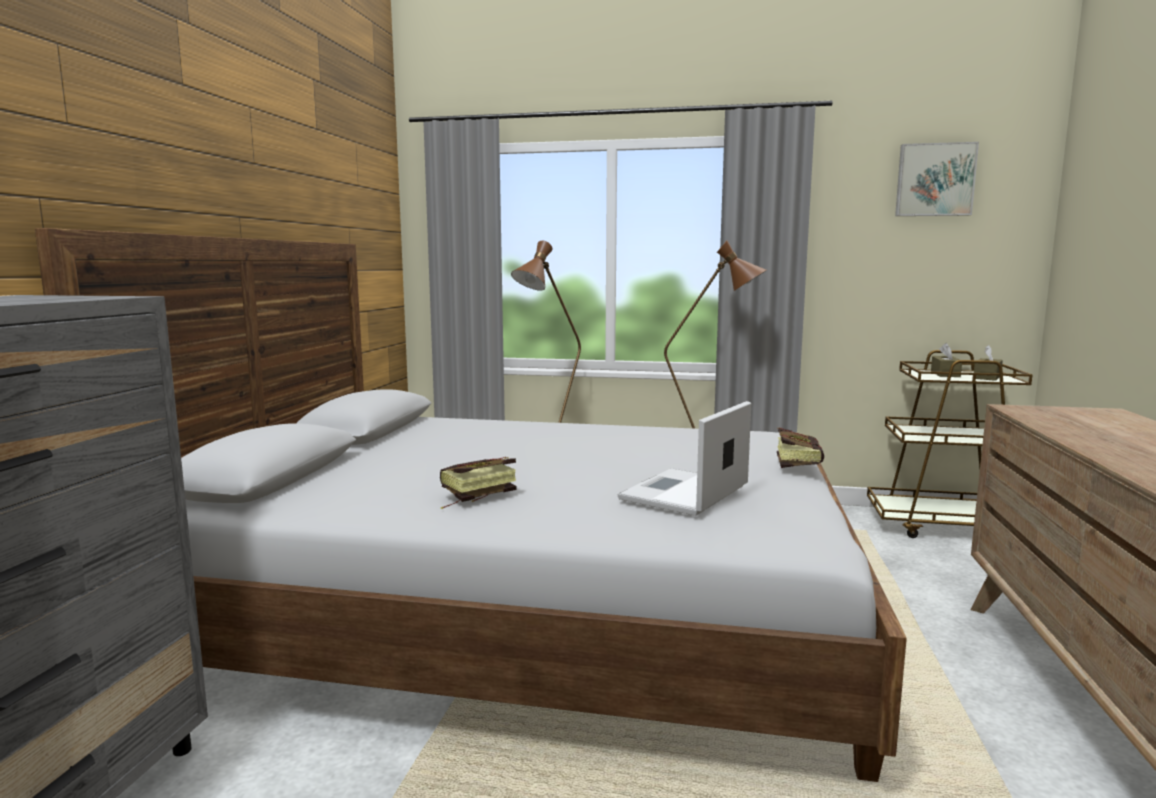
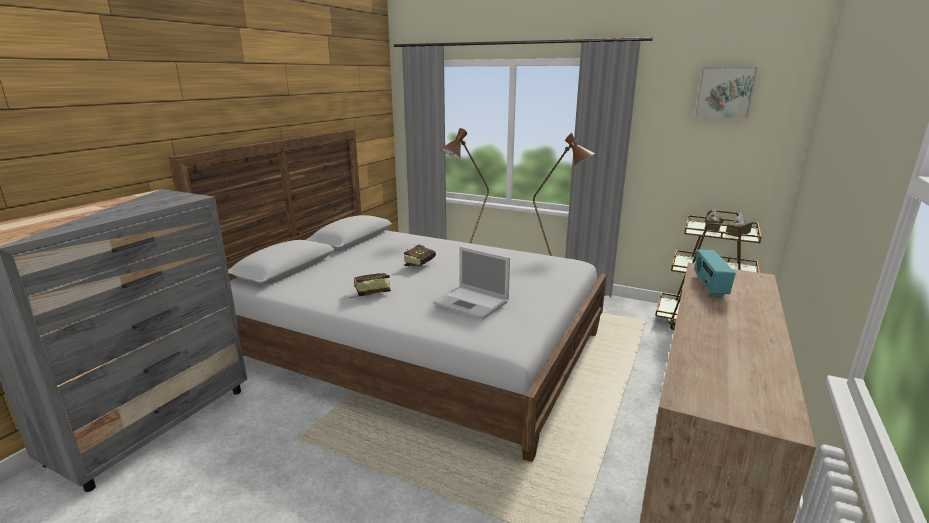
camera: 15 degrees right, 10 degrees up
laptop [618,401,751,516] -> laptop turned 105 degrees counterclockwise [433,246,510,319]
book [777,428,824,468] -> book moved to [404,244,436,266]
none -> radio [694,249,735,297]

